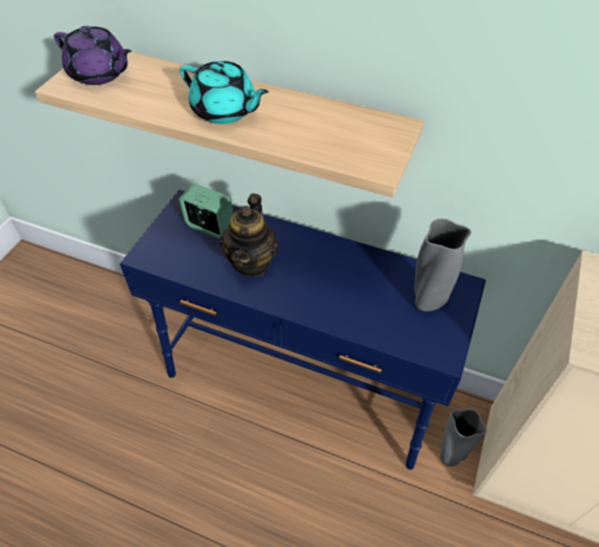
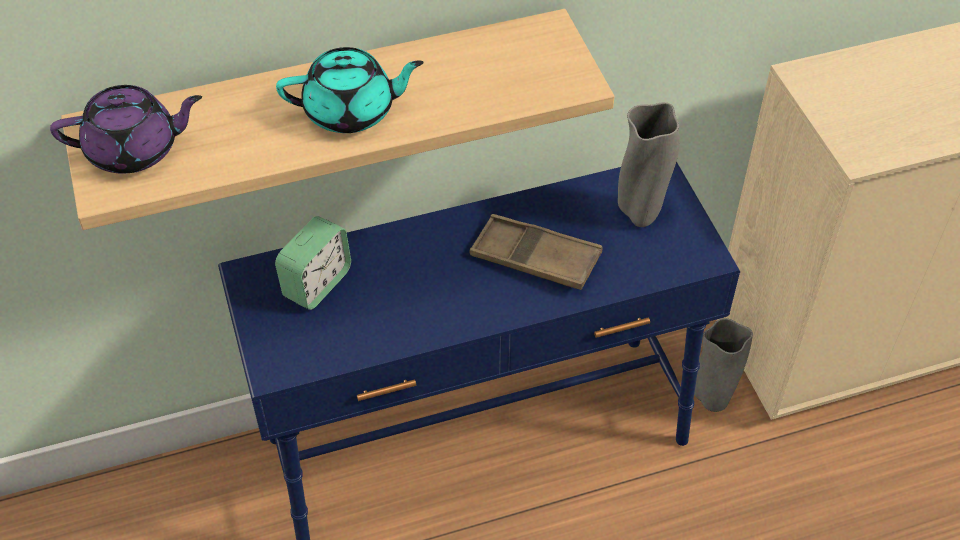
camera: 40 degrees left, 0 degrees up
alarm clock [179,183,233,239] -> alarm clock turned 135 degrees clockwise [275,216,351,310]
teapot [220,194,279,277] -> none
none -> brown tray [470,214,602,290]

